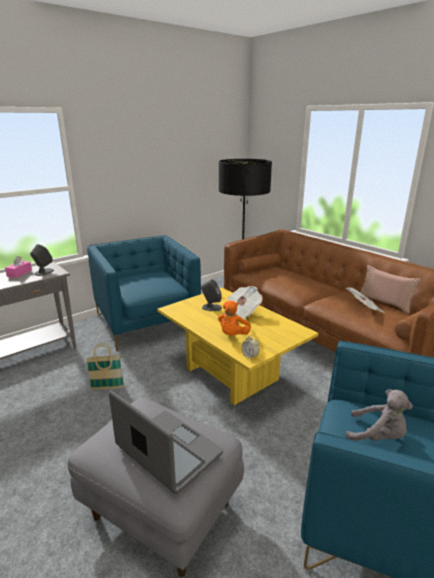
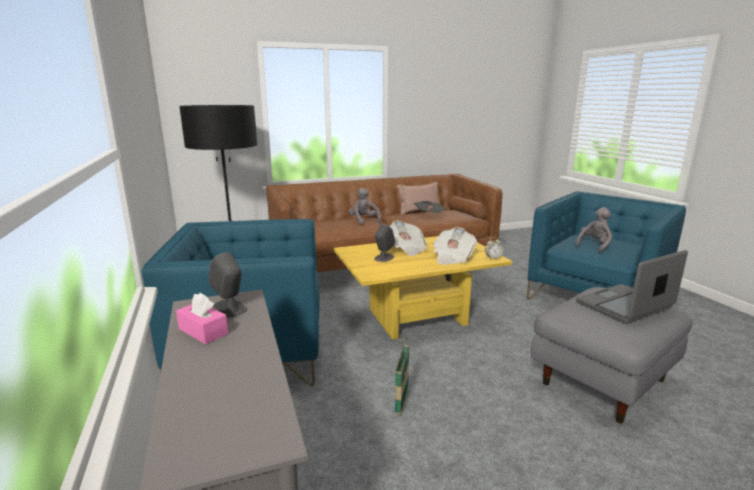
camera: 70 degrees left, 5 degrees down
orange plush toy [218,300,251,336] -> newspaper [433,227,477,265]
none -> grey plush toy [348,188,381,225]

